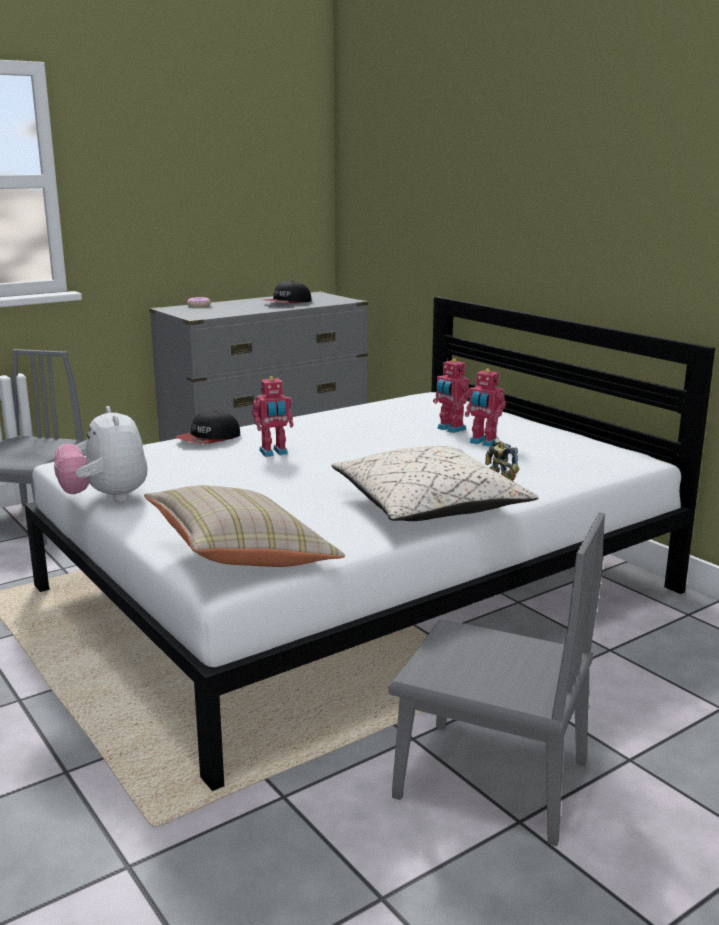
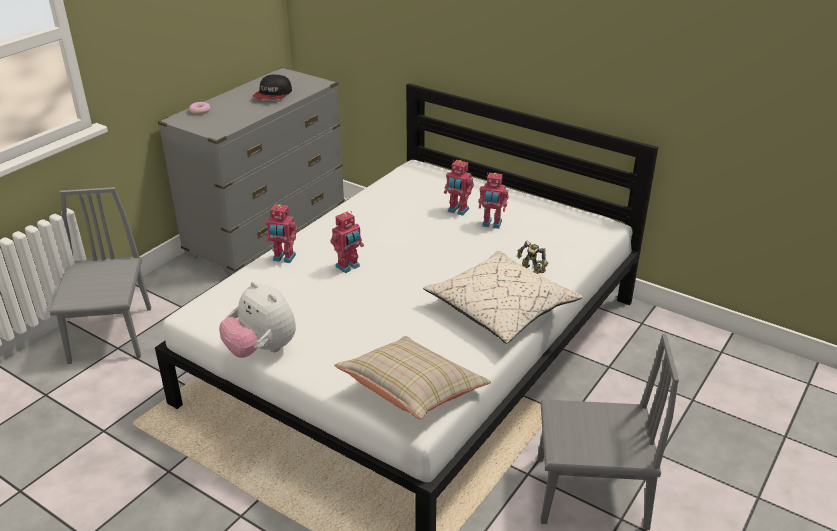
camera: 20 degrees left, 15 degrees up
cap [175,410,240,443] -> toy robot [266,204,298,263]

